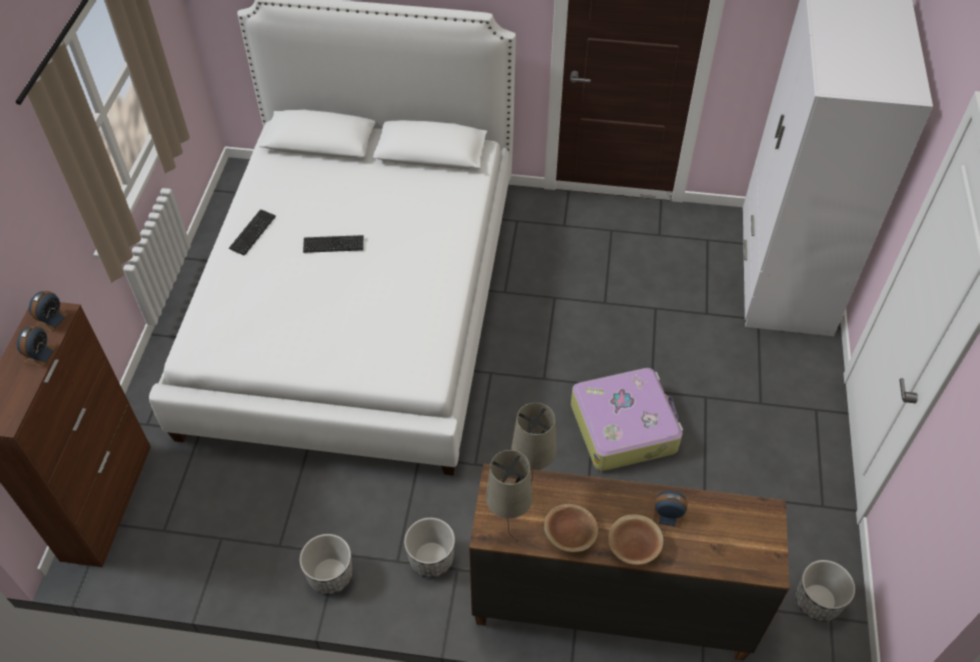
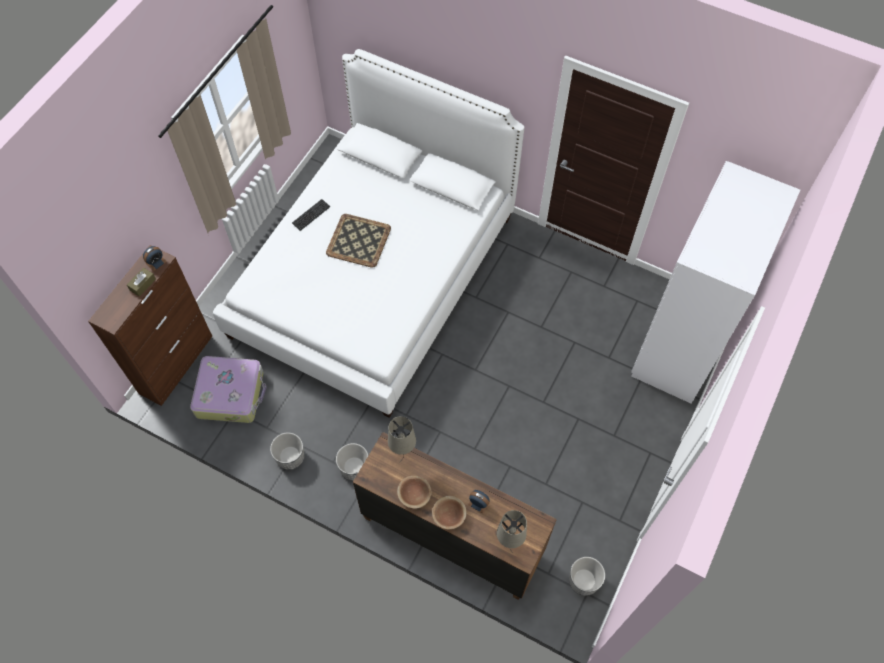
camera: 20 degrees right, 10 degrees up
alarm clock [17,326,56,368] -> brown tissue box [127,268,156,297]
keyboard [303,235,364,253] -> tray [326,214,391,268]
beige table lamp [486,450,533,540] -> beige table lamp moved to [497,510,527,553]
suitcase [571,368,683,471] -> suitcase moved to [190,356,267,423]

